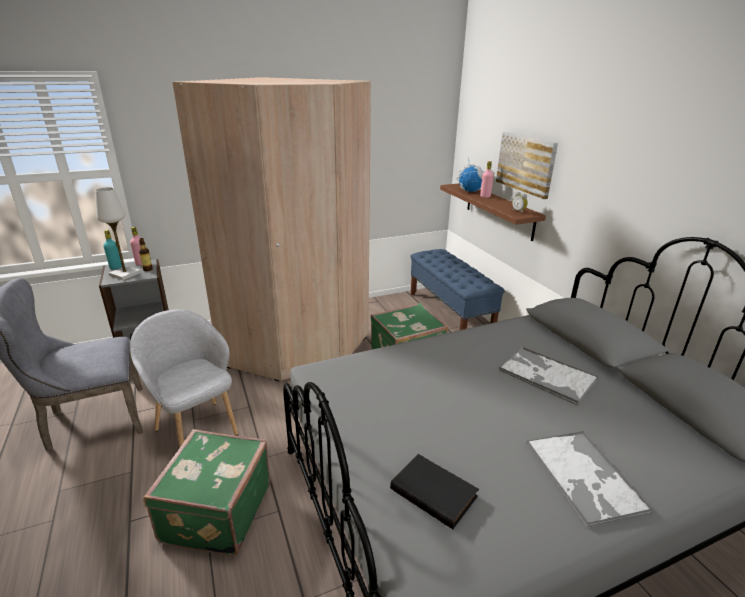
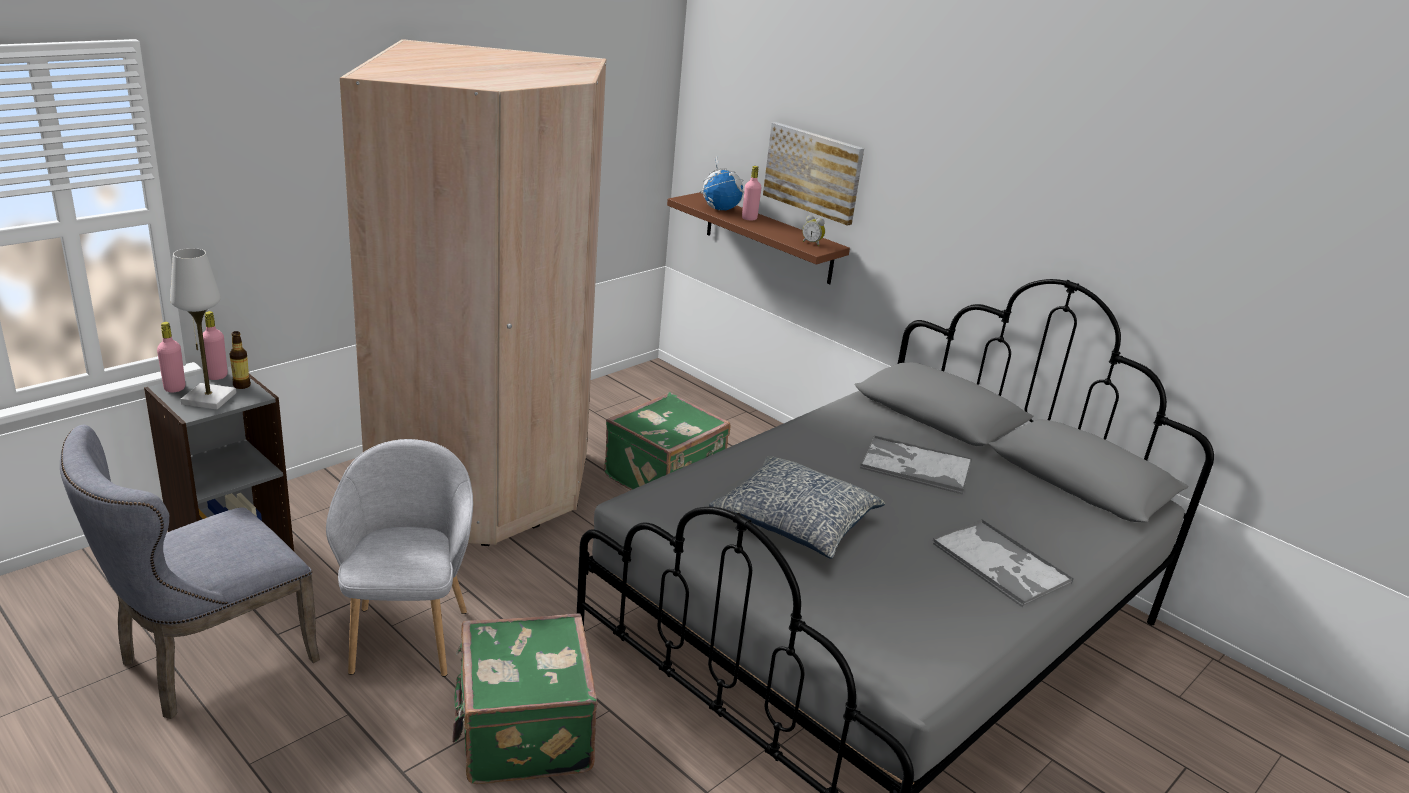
camera: 25 degrees left, 0 degrees up
turquoise bottle [103,230,122,270] -> pink bottle [157,322,185,392]
grey armchair [130,309,238,447] -> grey armchair turned 60 degrees clockwise [326,439,473,677]
black book [390,454,479,529] -> none
blue bench [411,249,505,330] -> none
none -> pillow [709,456,885,559]

